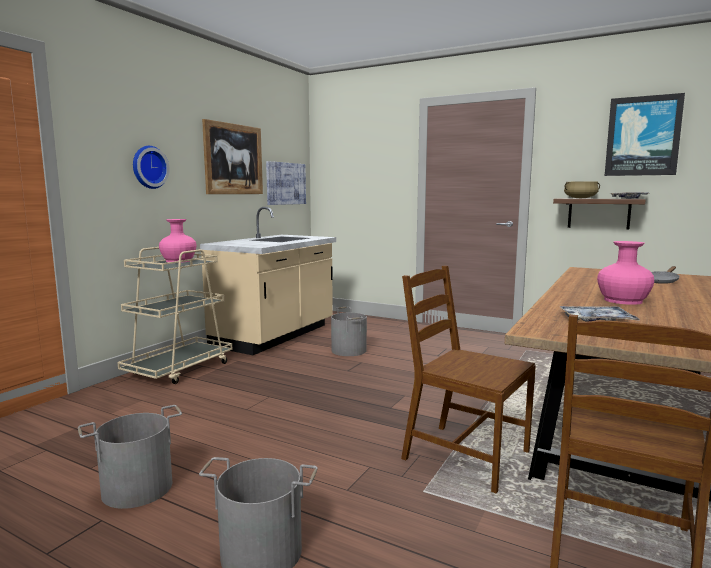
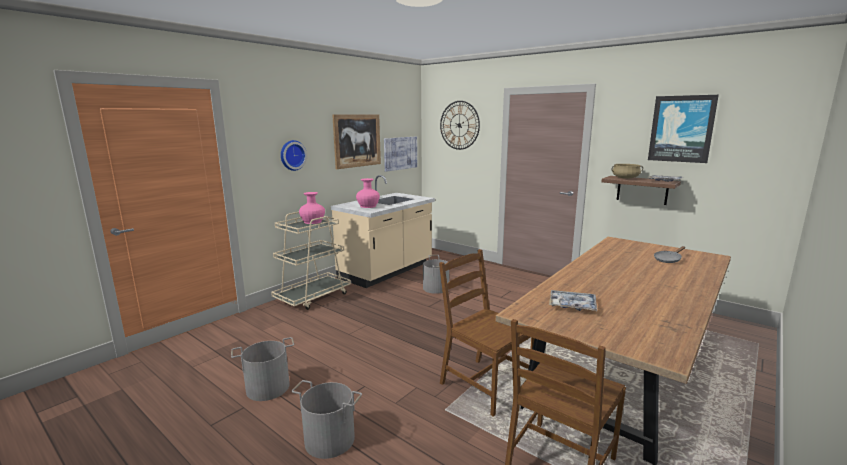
camera: 10 degrees right, 5 degrees up
pink vase [597,241,654,305] -> pink vase moved to [356,178,380,208]
none -> wall clock [440,101,480,150]

